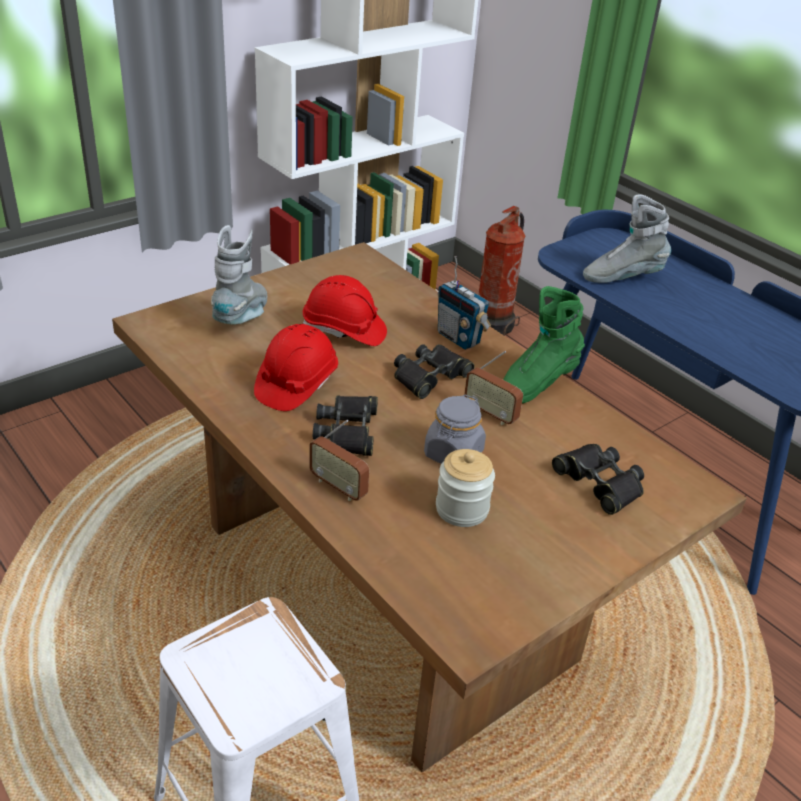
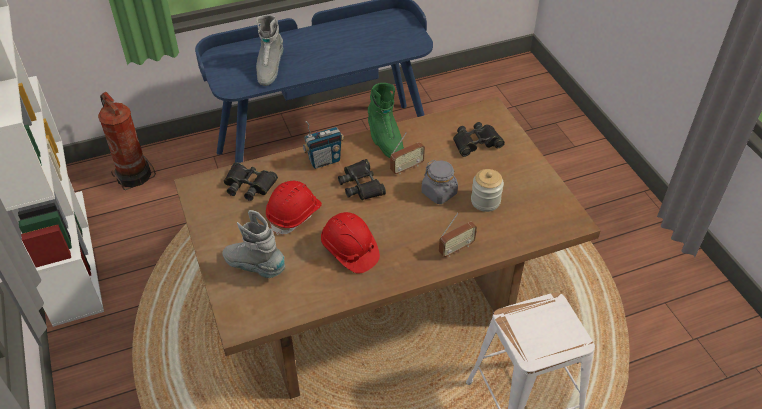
camera: 70 degrees left, 10 degrees up
black binoculars [313,395,378,456] -> black binoculars moved to [224,162,278,201]

